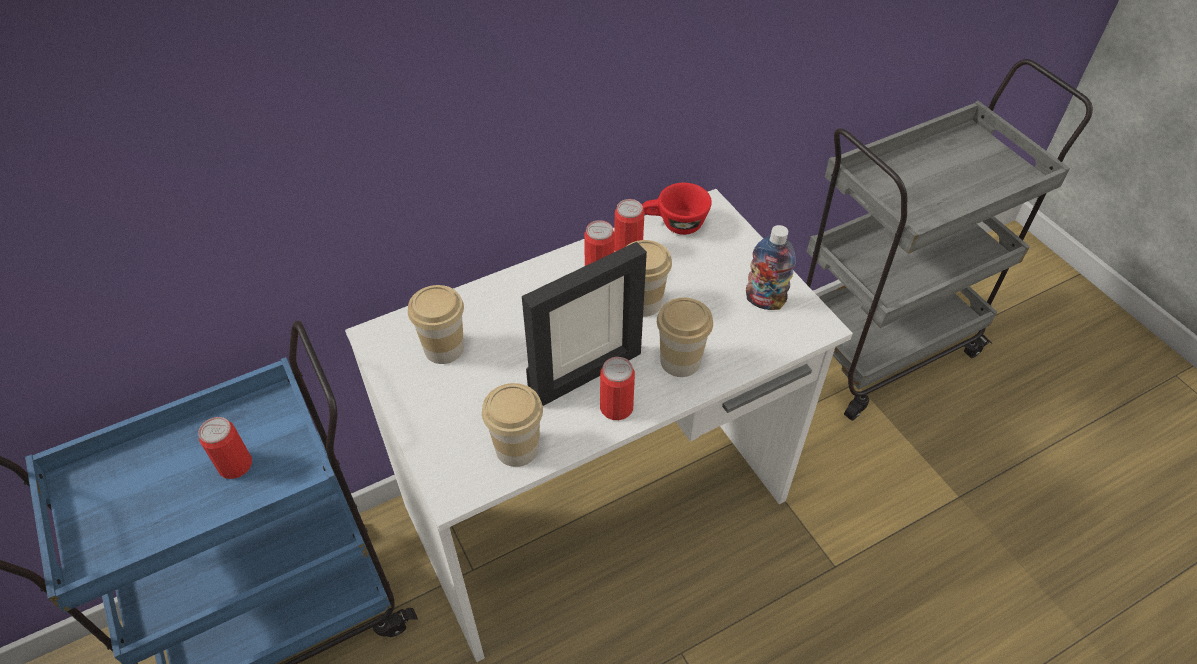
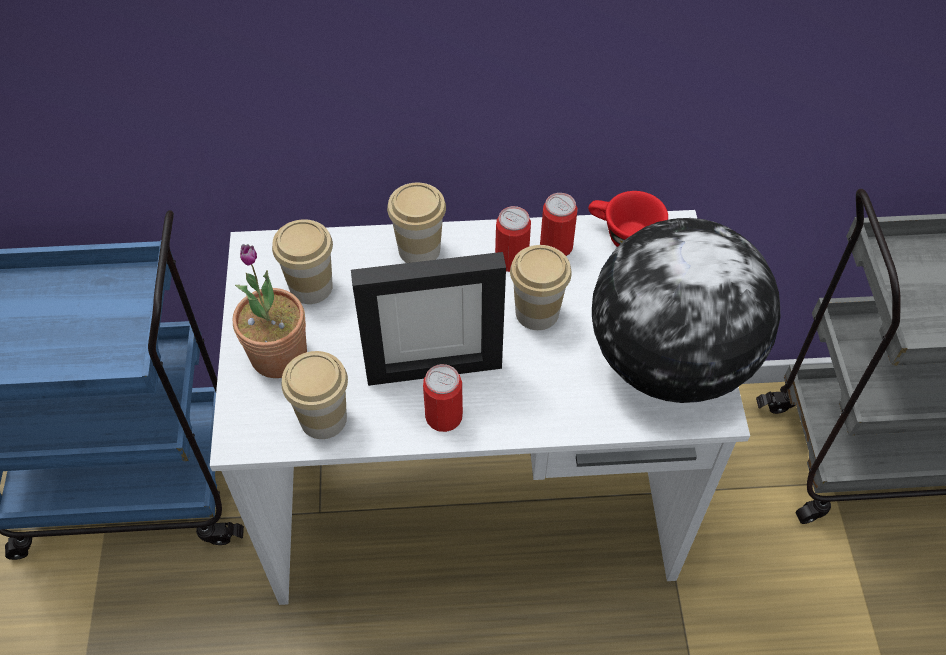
camera: 25 degrees right, 5 degrees up
can [198,417,252,479] -> none
cup [657,298,713,377] -> cup moved to [387,183,446,263]
bottle [746,225,796,310] -> globe [592,218,780,403]
none -> potted plant [233,244,307,378]

